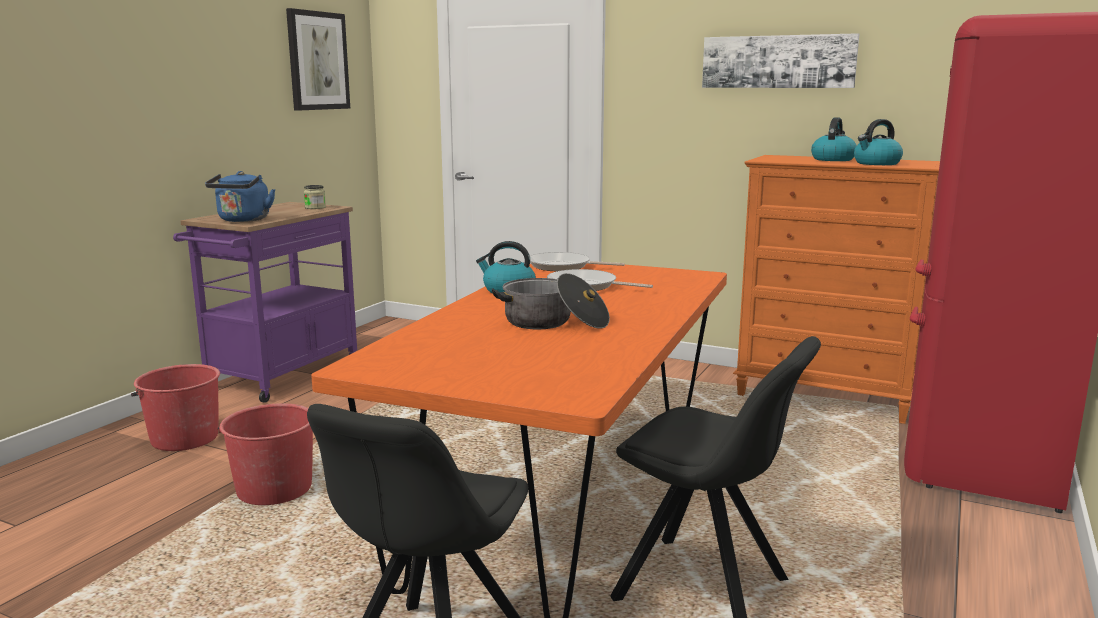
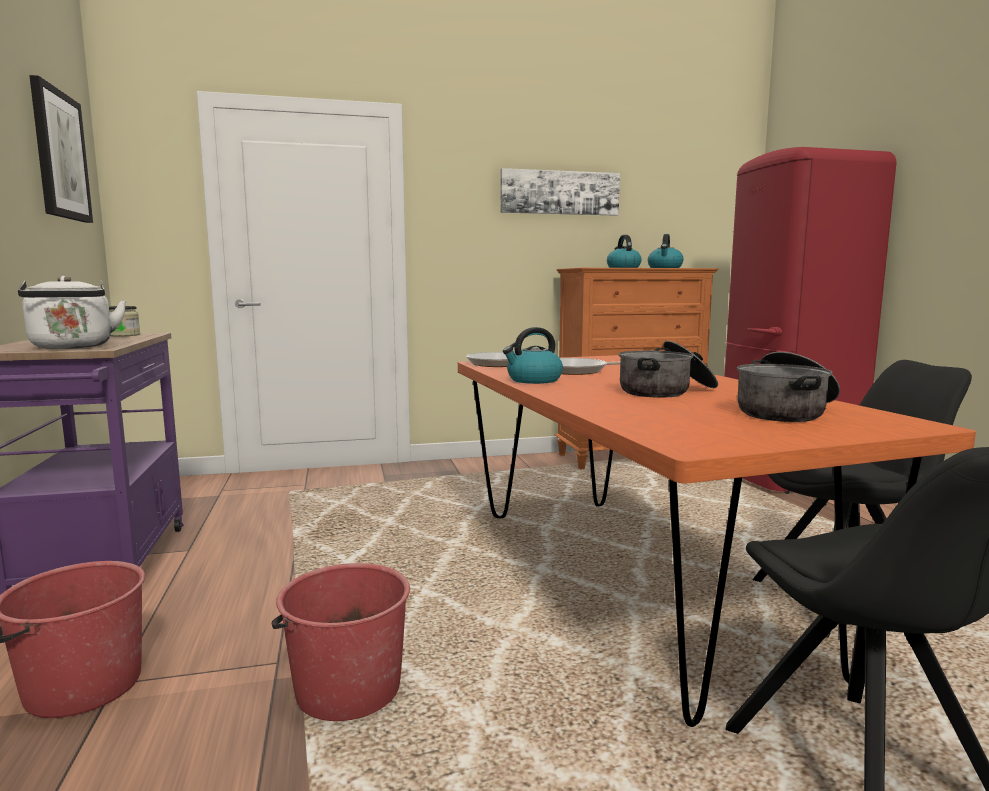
camera: 40 degrees left, 5 degrees down
blue kettle [205,171,276,222] -> white kettle [18,276,126,349]
none -> cooking pot [737,352,840,422]

